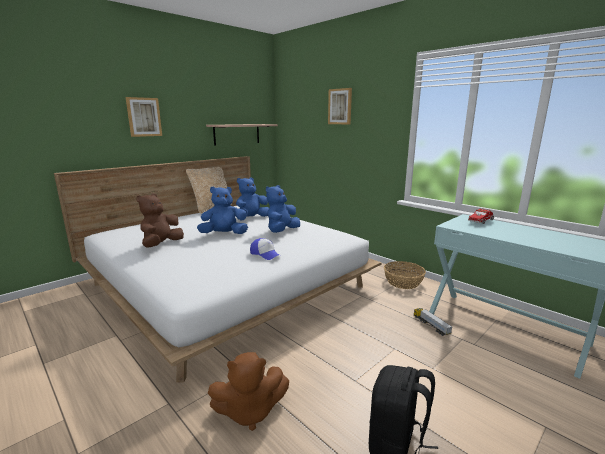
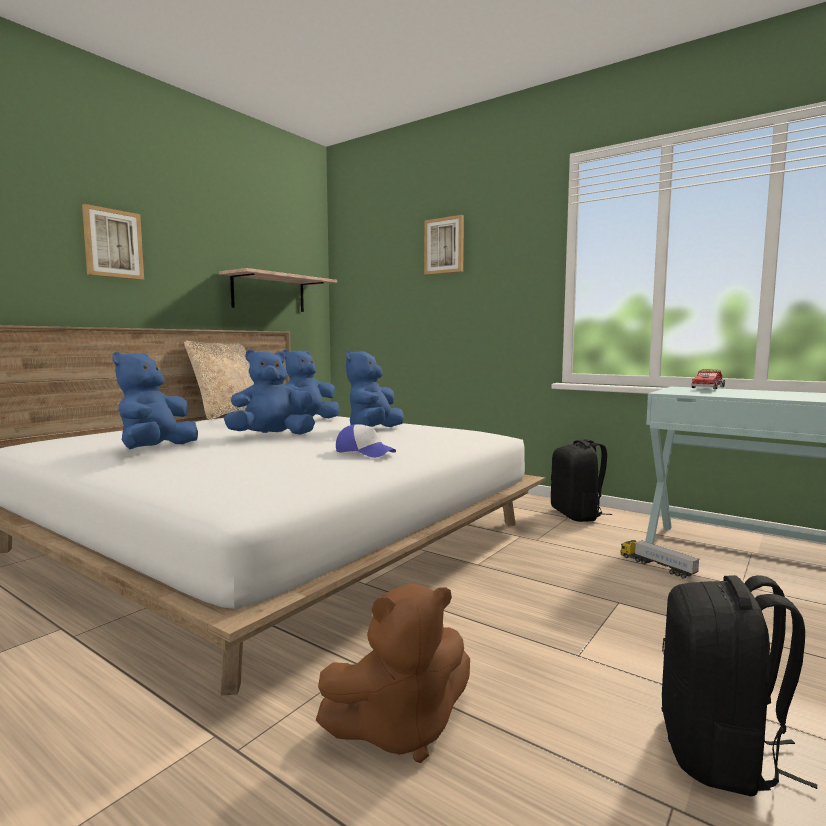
camera: 10 degrees left, 10 degrees down
brown plush toy [136,193,184,248] -> blue plush toy [112,352,198,449]
basket [384,261,426,289] -> black backpack [551,439,612,522]

